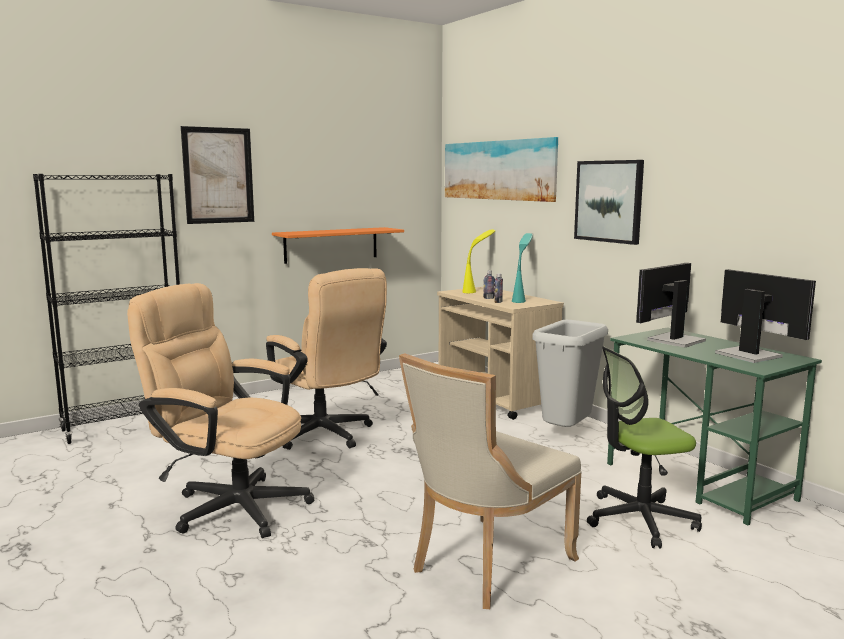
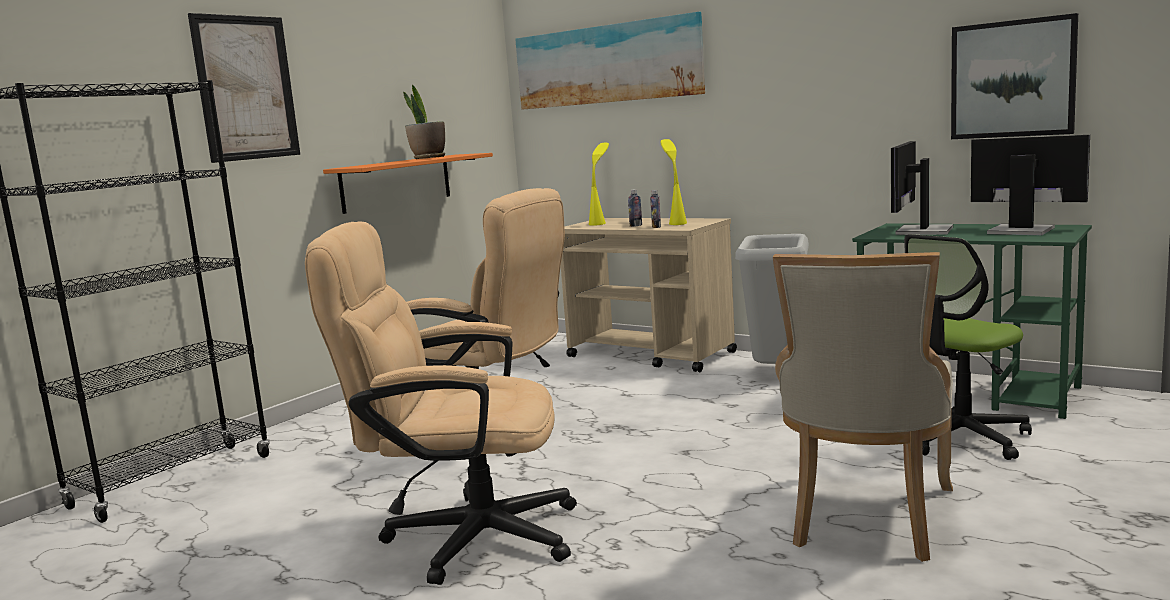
camera: 20 degrees left, 0 degrees up
turquoise table lamp [512,233,533,303] -> yellow table lamp [661,139,687,225]
picture [574,160,644,245] -> picture moved to [951,13,1078,139]
none -> potted plant [403,85,445,159]

